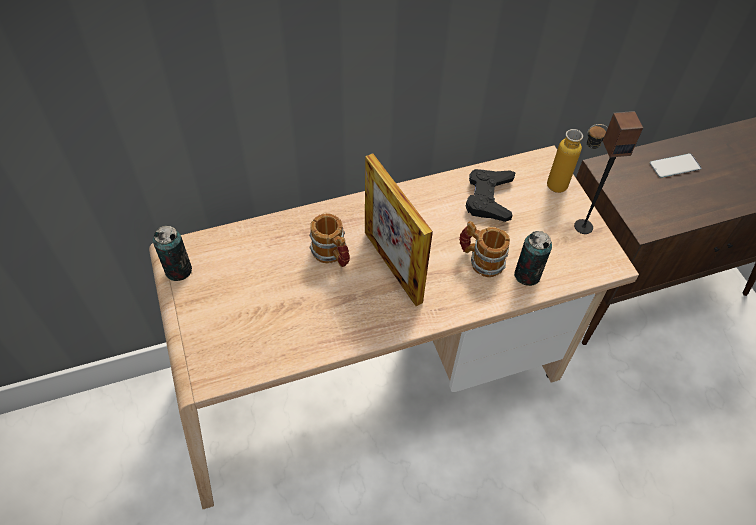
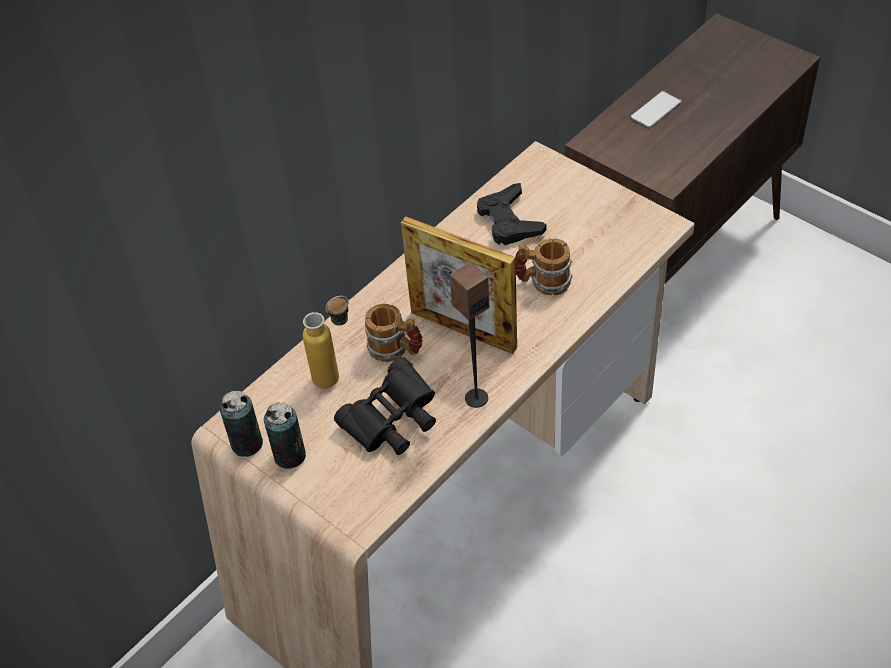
camera: 25 degrees left, 5 degrees down
can [514,231,552,286] -> can moved to [264,402,306,469]
bottle [547,124,608,193] -> bottle moved to [302,296,349,388]
speaker [574,111,643,234] -> speaker moved to [450,262,489,408]
none -> black binoculars [334,357,436,455]

